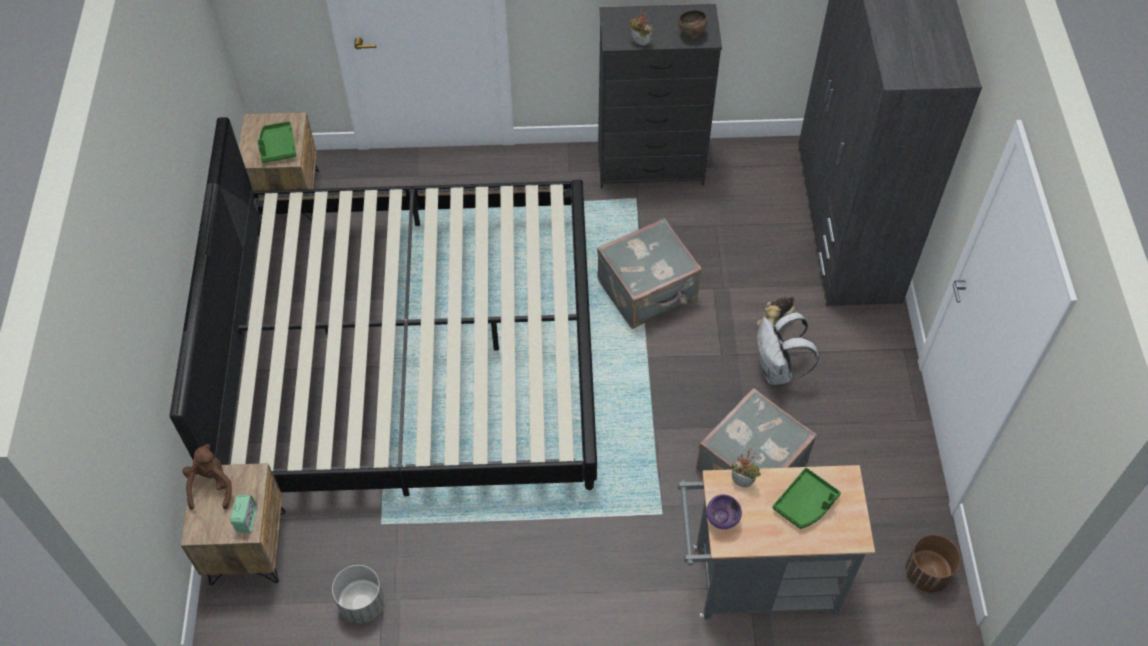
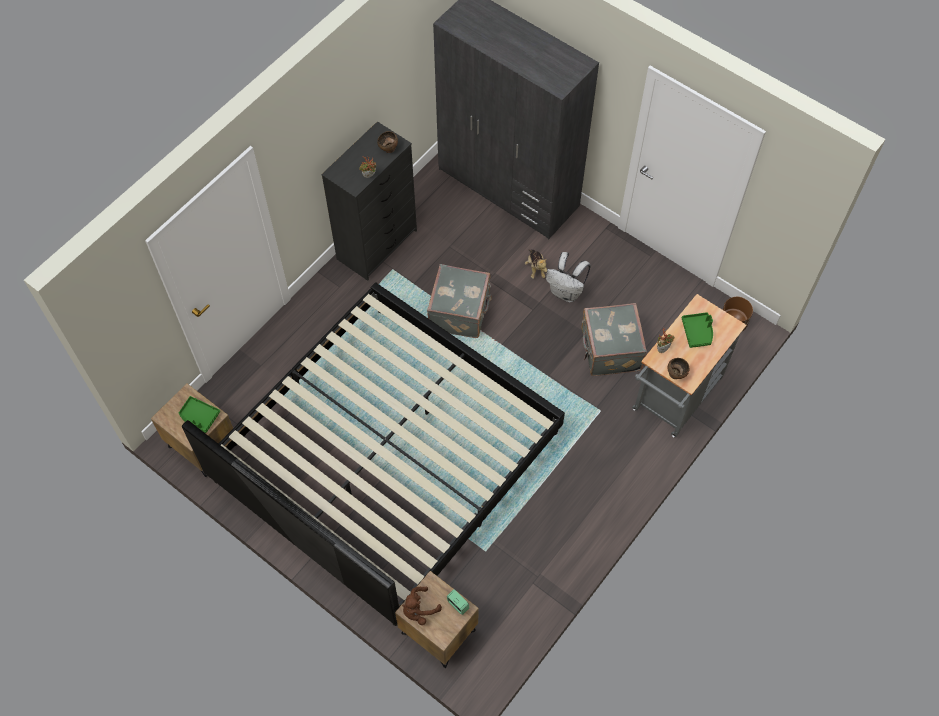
camera: 50 degrees left, 5 degrees up
brown plush toy [182,444,232,510] -> brown plush toy turned 75 degrees counterclockwise [402,587,442,625]
grey planter [332,565,384,623] -> none
purple bowl [706,494,742,529] -> brown bowl [667,358,689,379]

